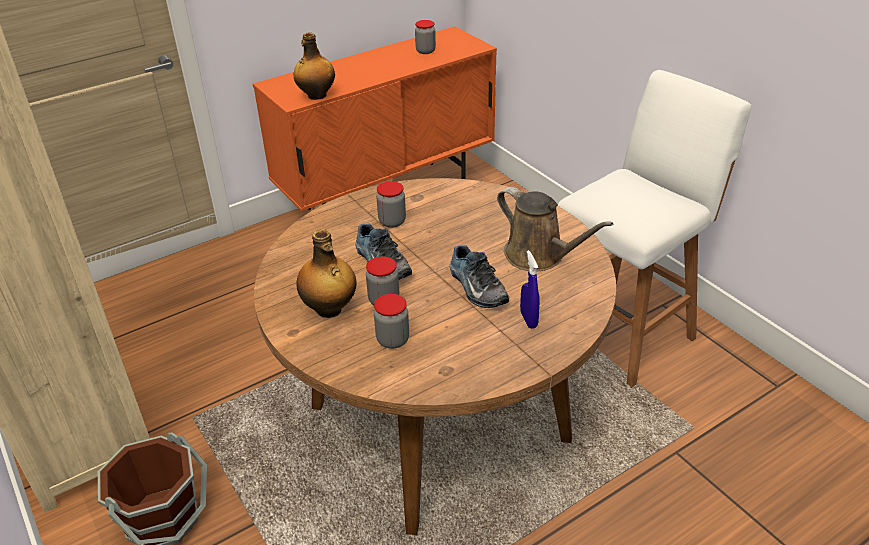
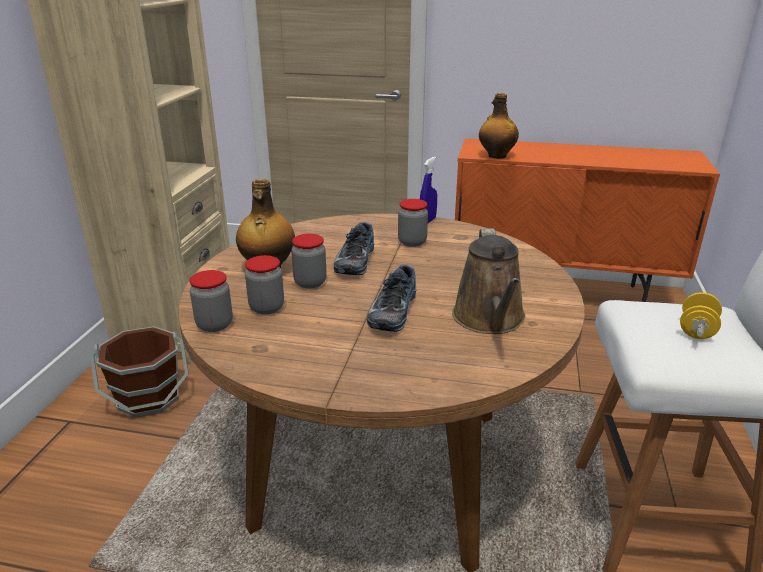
camera: 45 degrees right, 10 degrees down
jar [415,20,436,54] -> jar moved to [189,270,233,332]
blue spray bottle [520,250,540,329] -> blue spray bottle moved to [420,157,437,223]
none -> yellow dumbbell [680,292,722,339]

